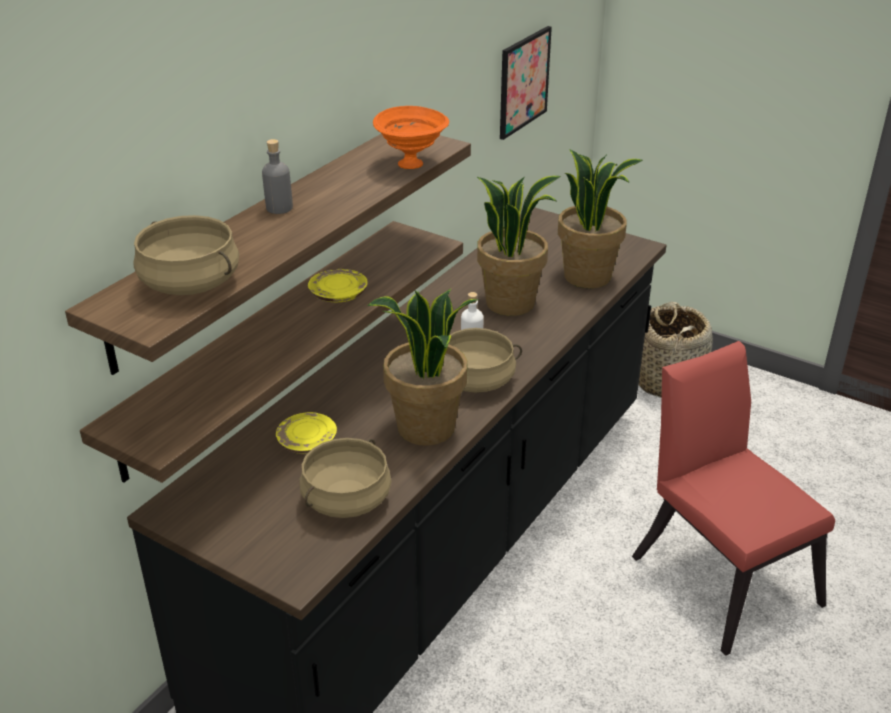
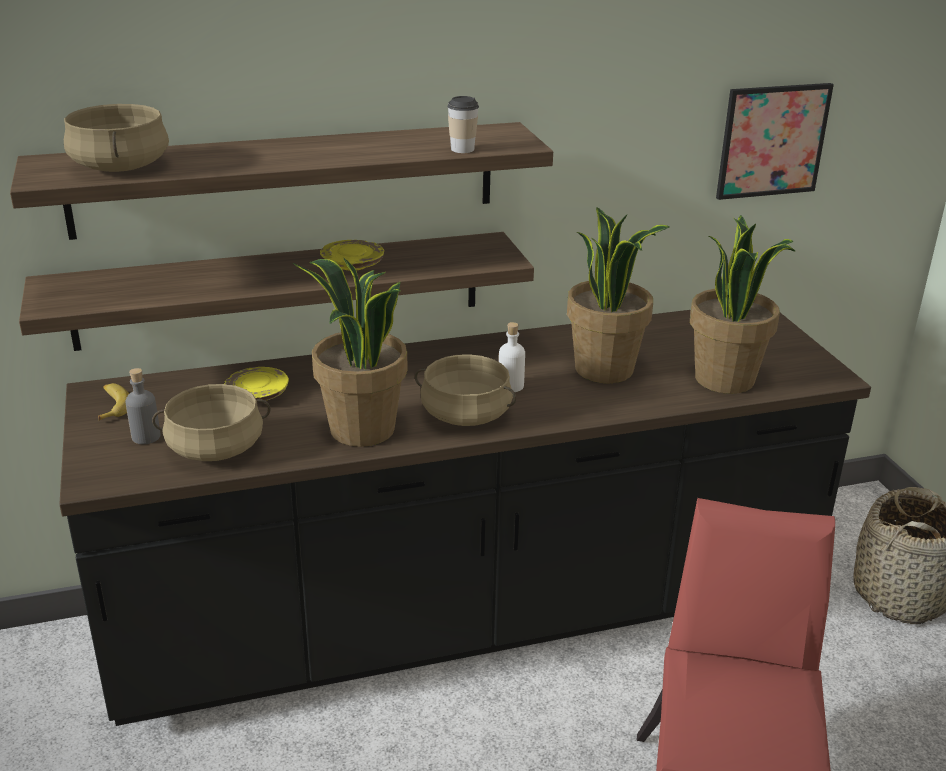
camera: 40 degrees right, 5 degrees down
grey bottle [262,139,293,214] -> grey bottle moved to [125,368,161,444]
orange bowl [373,106,449,169] -> cup [447,96,479,153]
none -> banana [98,383,129,421]

